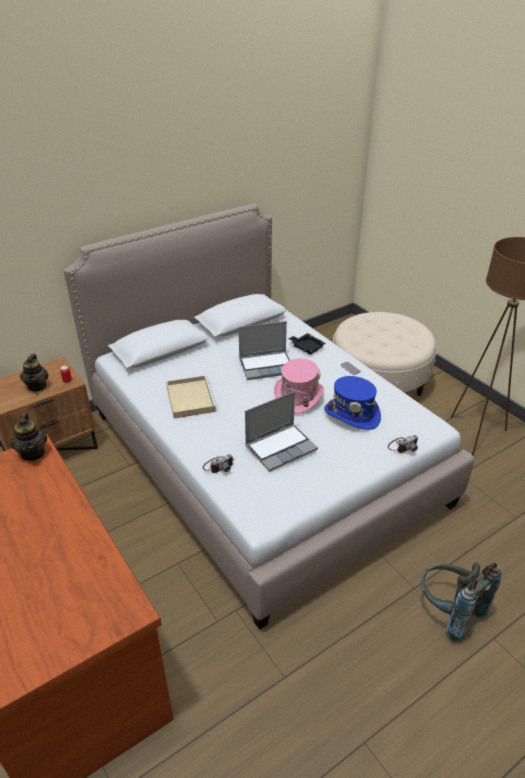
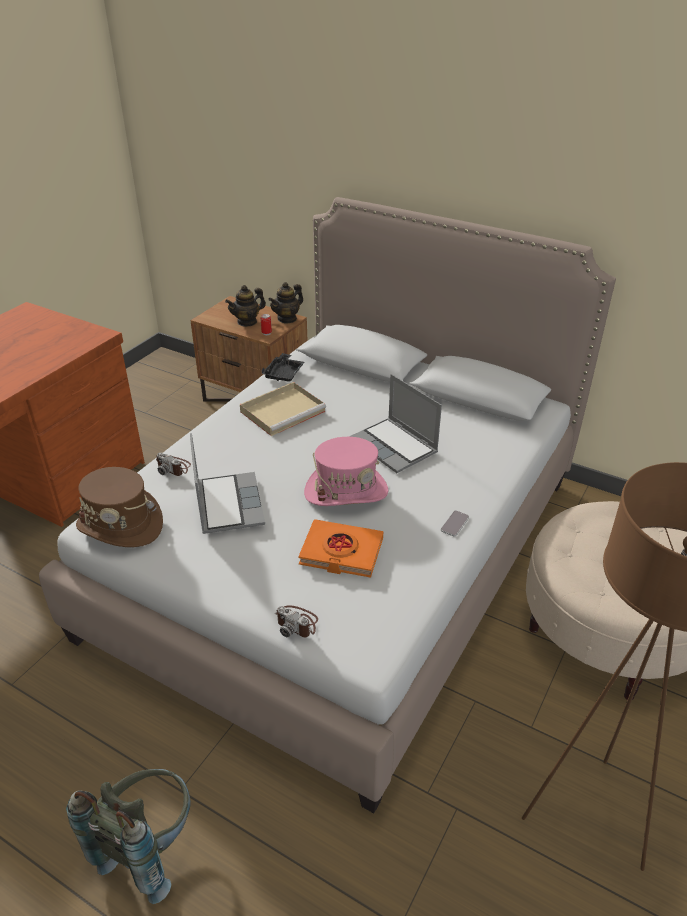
camera: 65 degrees right, 0 degrees up
teapot [10,412,47,461] -> teapot moved to [268,282,303,324]
laptop [245,391,318,472] -> laptop turned 135 degrees counterclockwise [190,433,265,534]
black tray [289,333,326,355] -> black tray moved to [261,353,305,382]
blue hat [324,376,381,430] -> orange book [298,519,383,578]
none -> brown hat [76,467,163,547]

